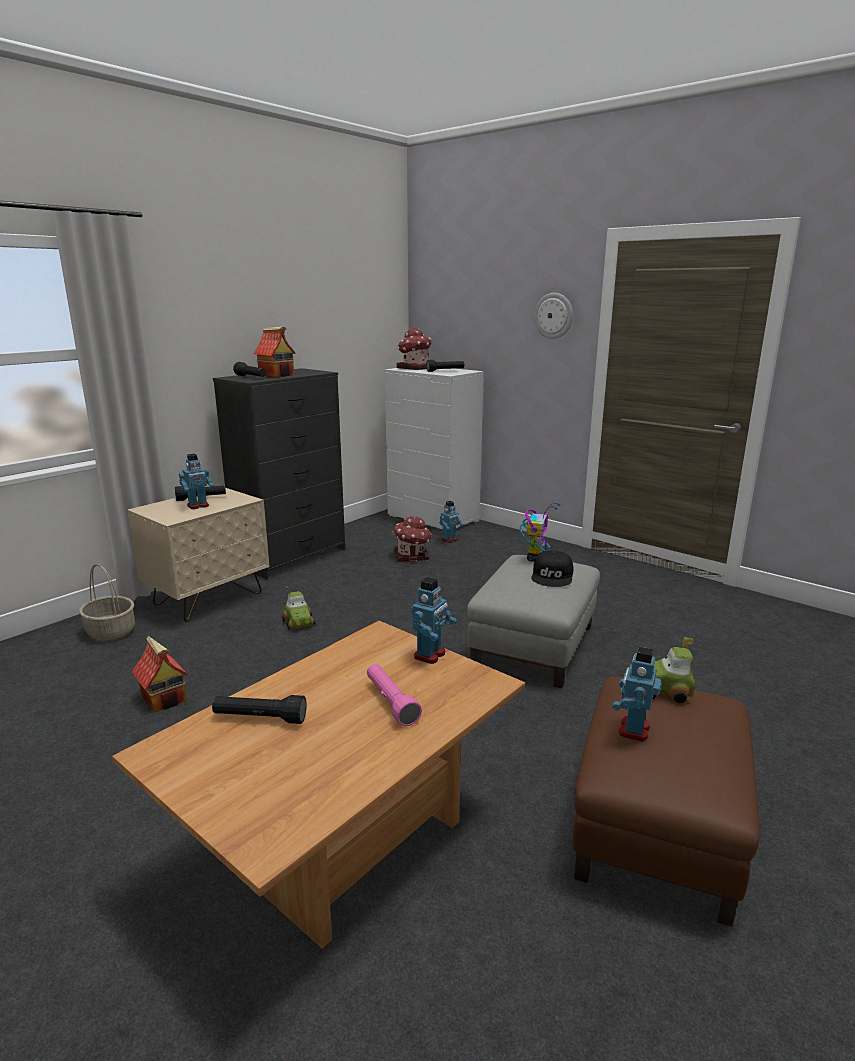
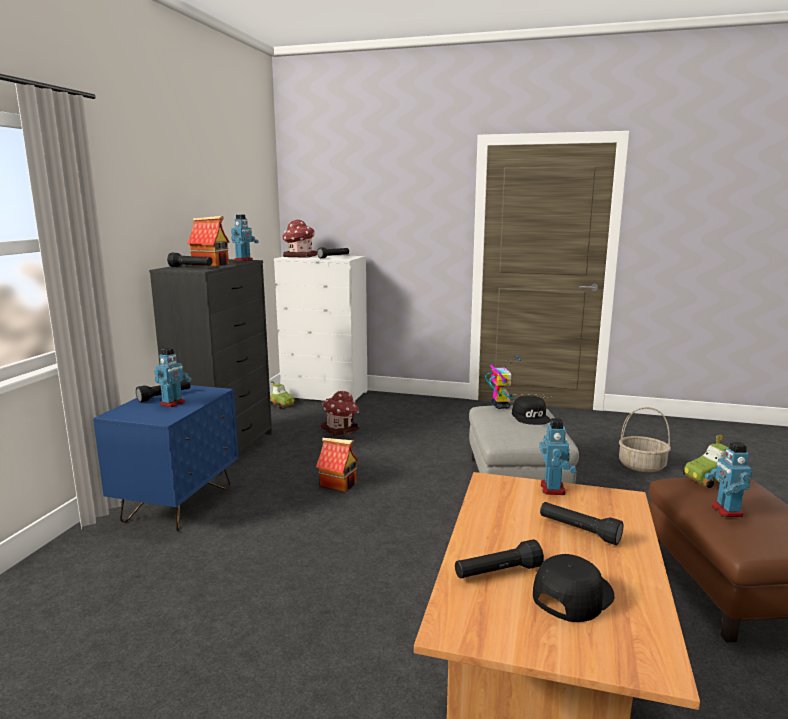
camera: 25 degrees left, 5 degrees down
basket [79,564,135,640] -> basket moved to [619,407,671,472]
beige nightstand [127,488,270,622] -> blue nightstand [93,385,239,531]
toy house [132,636,188,713] -> toy house moved to [316,438,359,492]
toy car [282,586,315,629] -> toy car moved to [270,381,295,408]
pink flashlight [367,664,422,726] -> black flashlight [540,502,623,545]
toy robot [440,501,464,543] -> toy robot moved to [231,214,259,261]
wall clock [534,293,573,339] -> none
none -> black cap [533,554,614,622]

